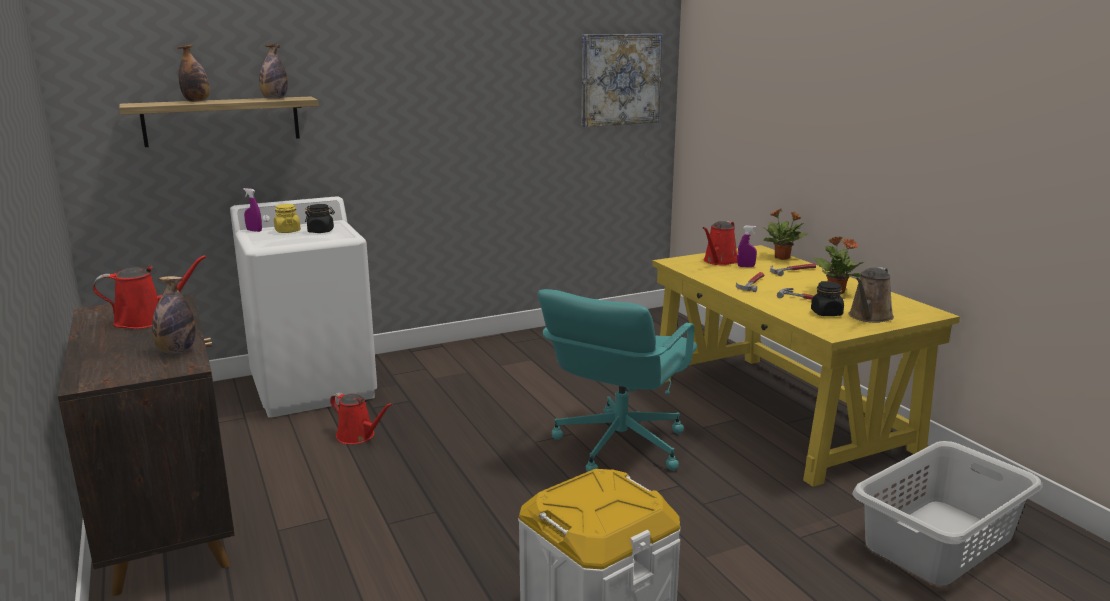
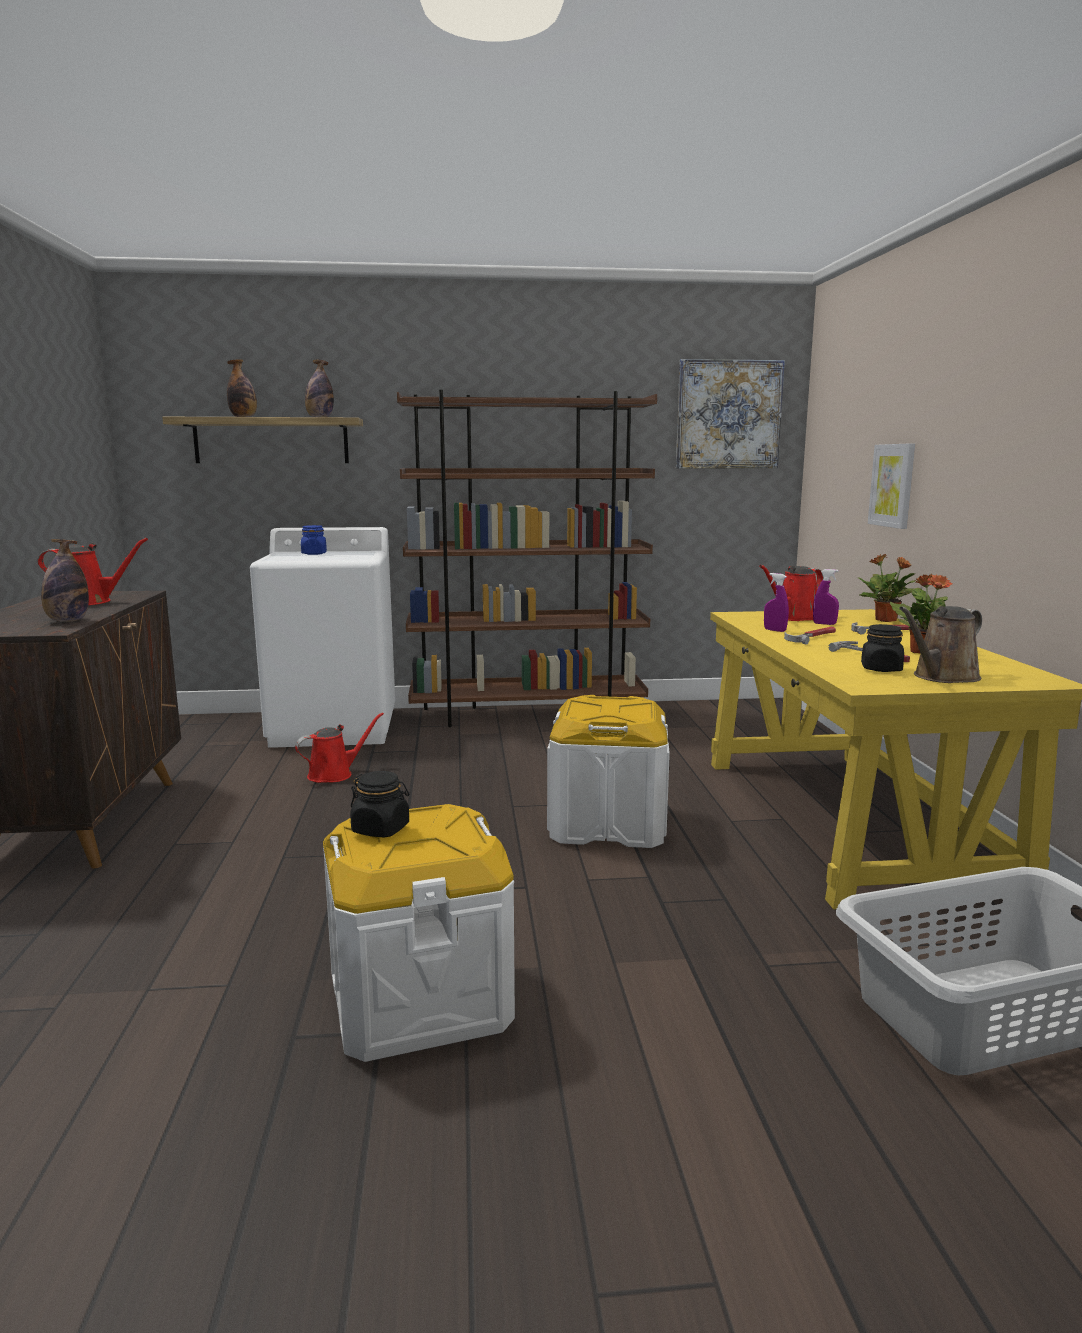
camera: 20 degrees right, 5 degrees down
purple spray bottle [243,188,262,232] -> purple spray bottle moved to [764,573,789,632]
yellow jar [274,204,301,233] -> blue jar [301,525,327,555]
black jar [305,204,335,233] -> black jar moved to [350,771,409,838]
red watering can [330,393,393,444] -> red watering can turned 90 degrees counterclockwise [295,712,384,783]
turquoise office chair [538,289,697,472] -> white storage box [547,695,670,848]
none -> brown bookcase [397,390,657,727]
none -> picture [868,443,915,529]

